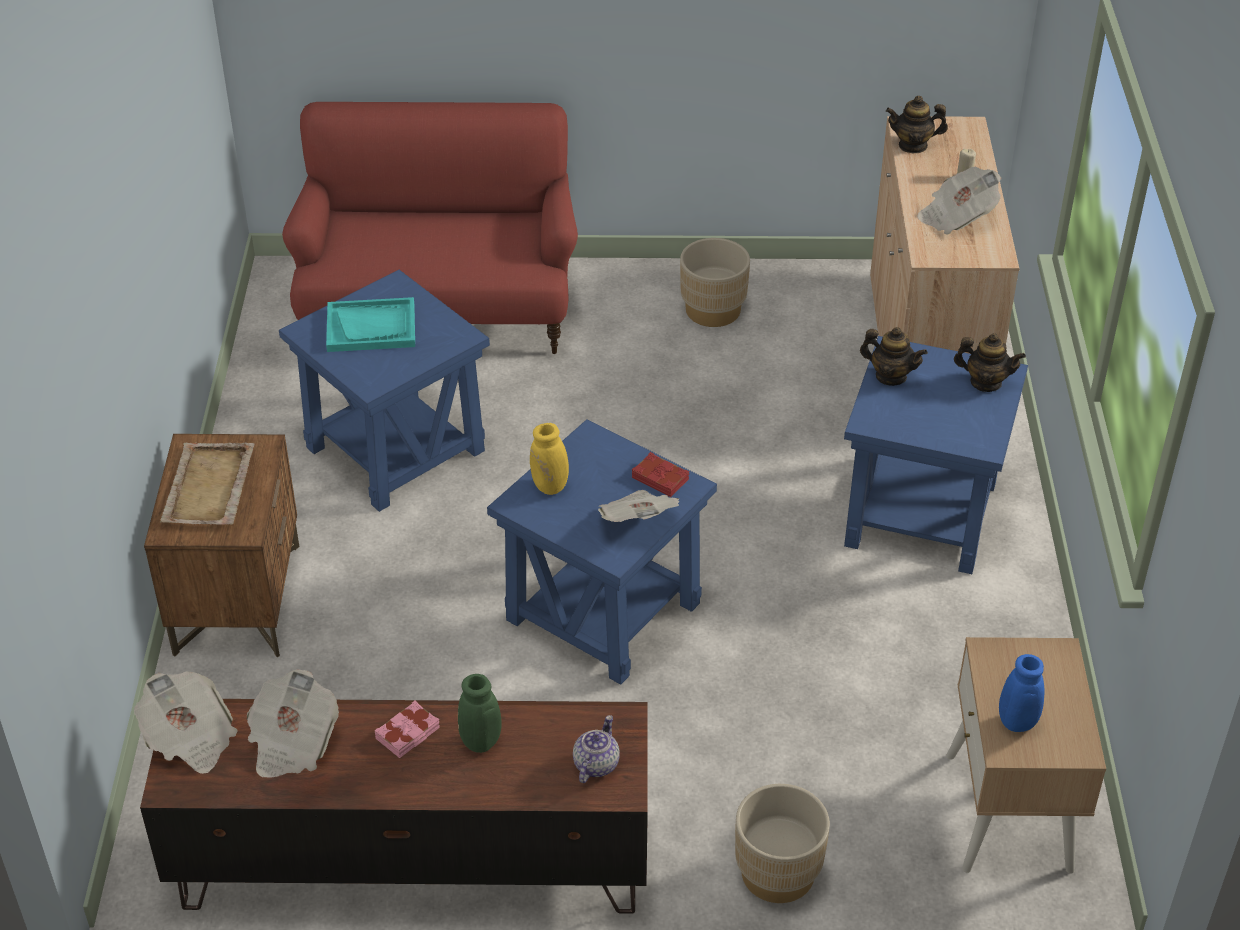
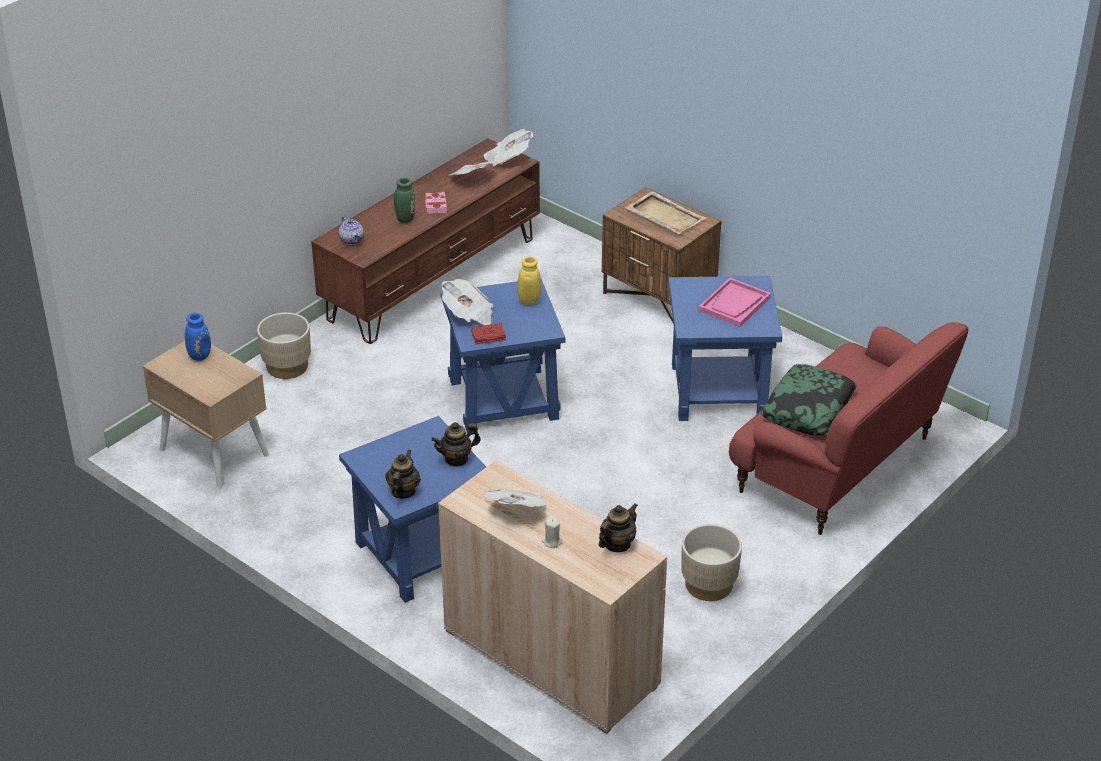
camera: 130 degrees right, 5 degrees down
turquoise tray [326,297,415,352] -> pink tray [699,278,771,327]
teapot [954,333,1026,392] -> teapot turned 135 degrees clockwise [385,449,421,499]
none -> pillow [761,364,857,436]

